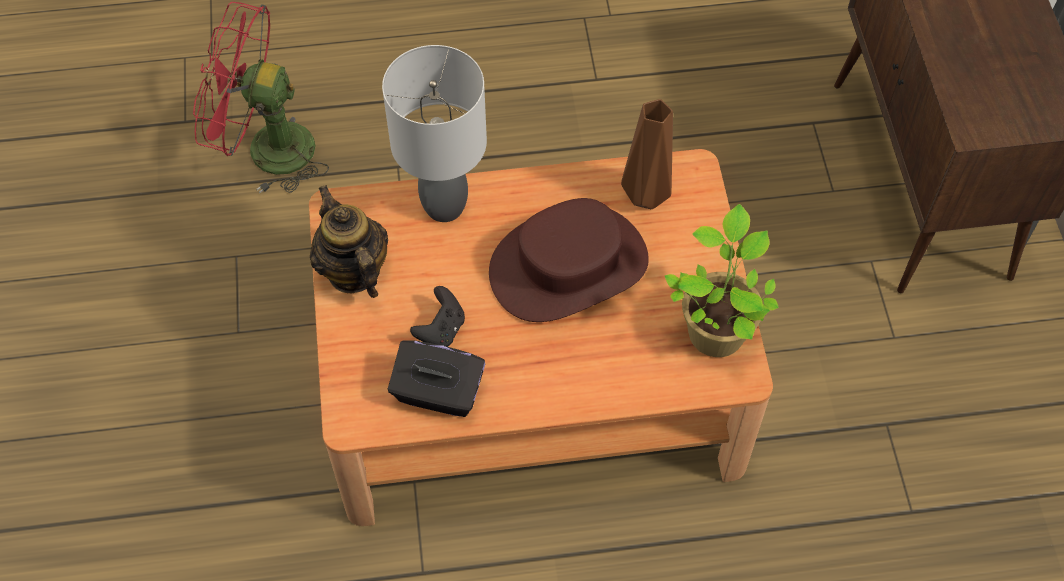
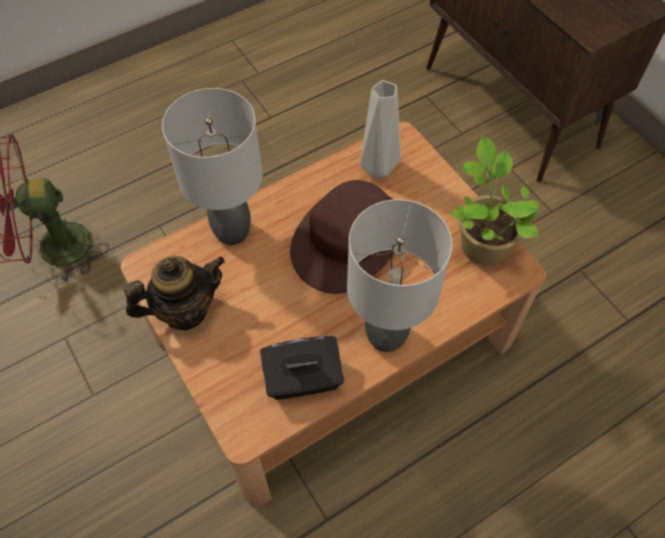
camera: 25 degrees left, 0 degrees up
teapot [310,185,388,298] -> teapot turned 120 degrees clockwise [124,256,225,330]
black game controller [410,286,465,347] -> none
brown vase [621,99,673,209] -> grey vase [360,80,401,178]
none -> grey table lamp [347,199,452,352]

